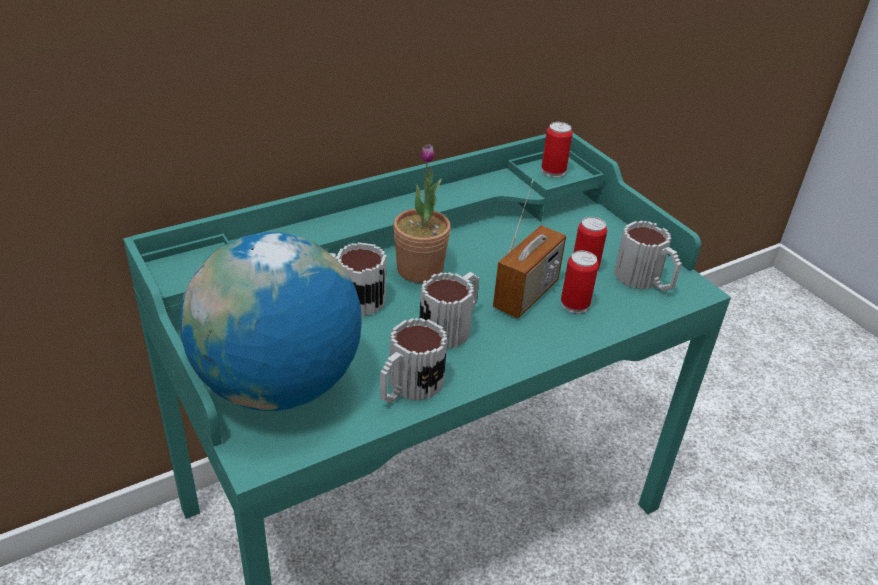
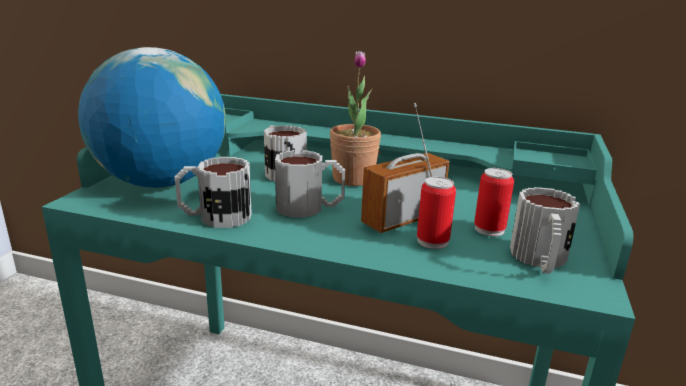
camera: 50 degrees right, 15 degrees down
radio [493,179,566,318] -> radio turned 150 degrees clockwise [361,103,449,233]
can [541,122,573,178] -> none

